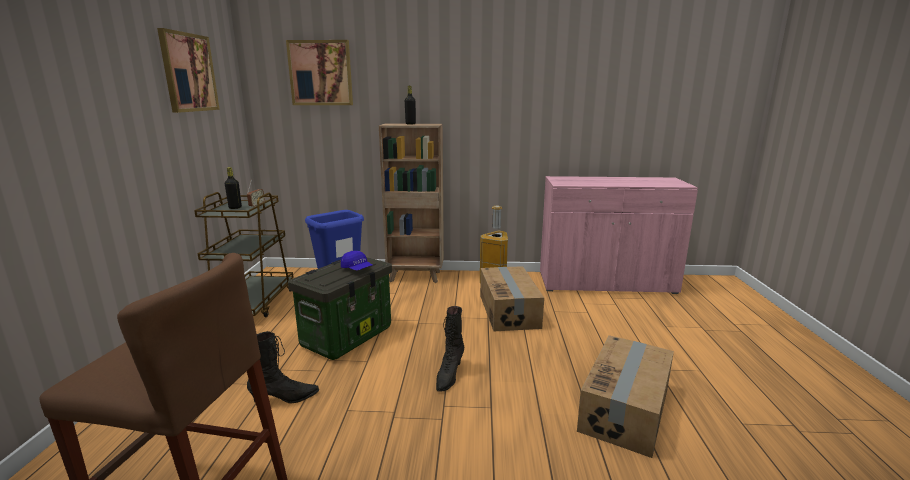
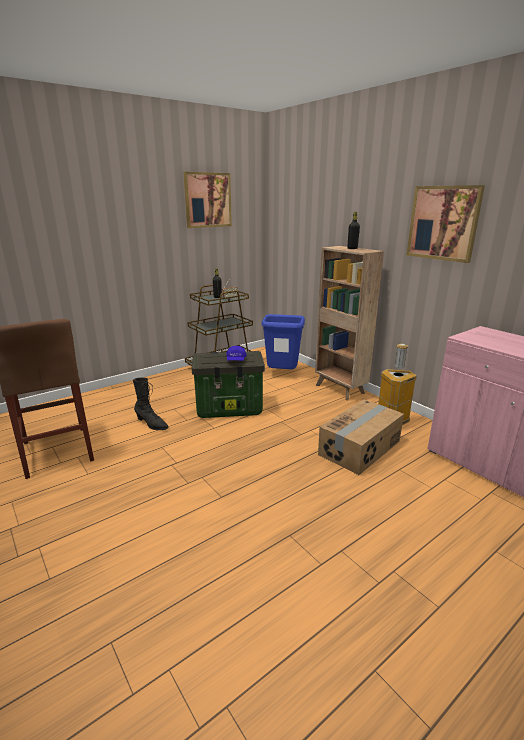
camera: 50 degrees right, 5 degrees up
picture [286,40,353,105] -> picture moved to [407,185,485,263]
black boot [436,306,464,391] -> none
cardboard box [577,335,674,458] -> none

